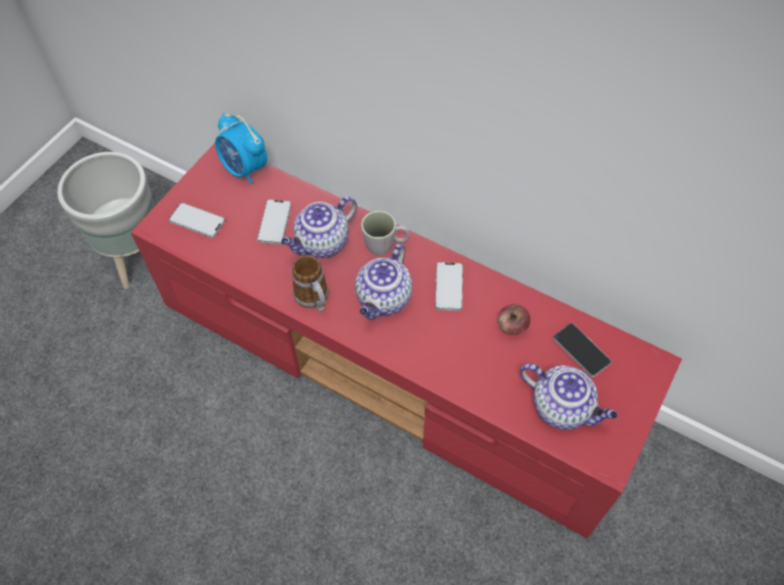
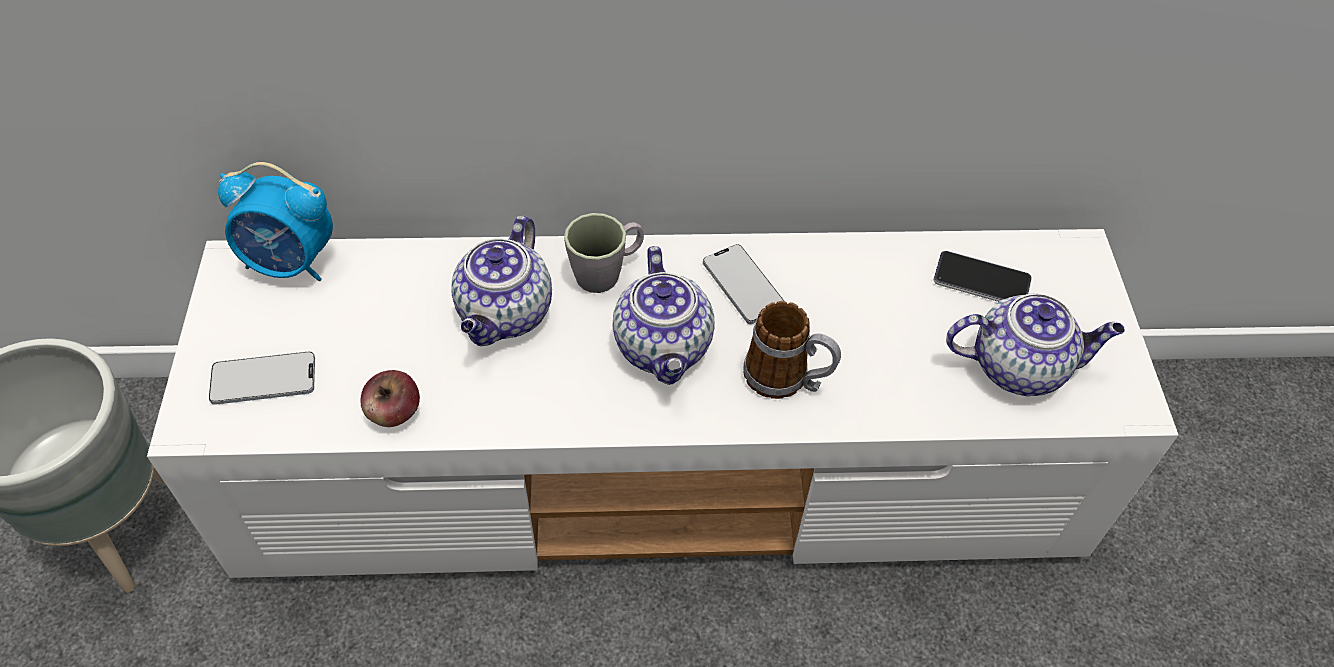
camera: 35 degrees left, 5 degrees down
red tv stand [131,143,682,538] -> white tv stand [147,229,1178,578]
phone [257,199,291,244] -> none
mug [292,255,329,312] -> mug moved to [743,301,841,399]
apple [498,304,530,335] -> apple moved to [360,370,420,427]

